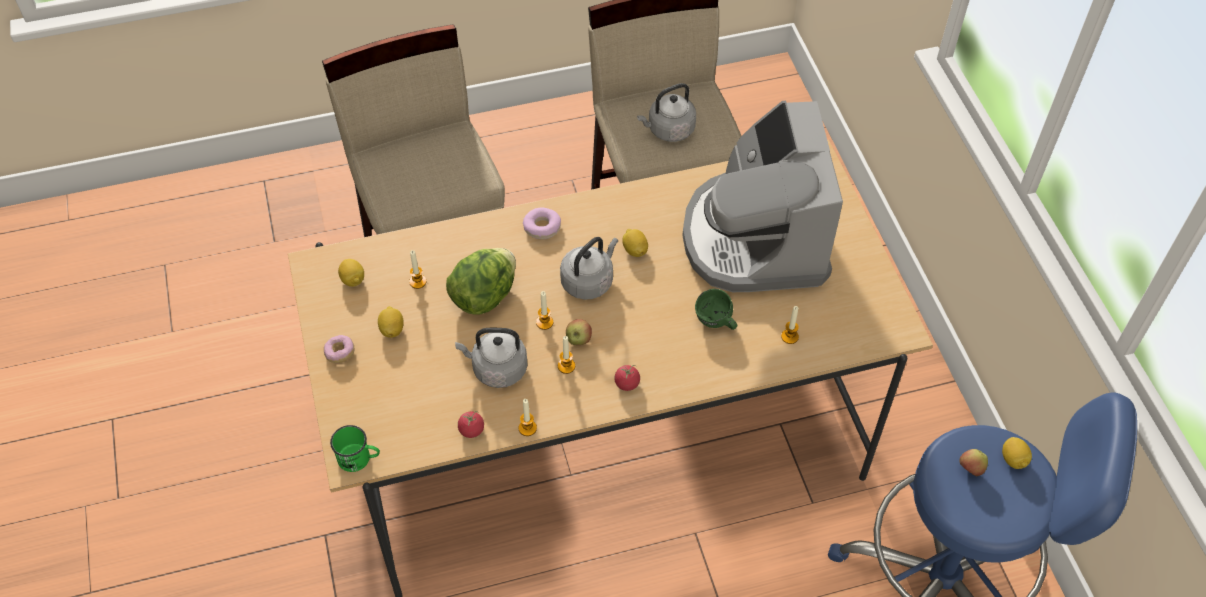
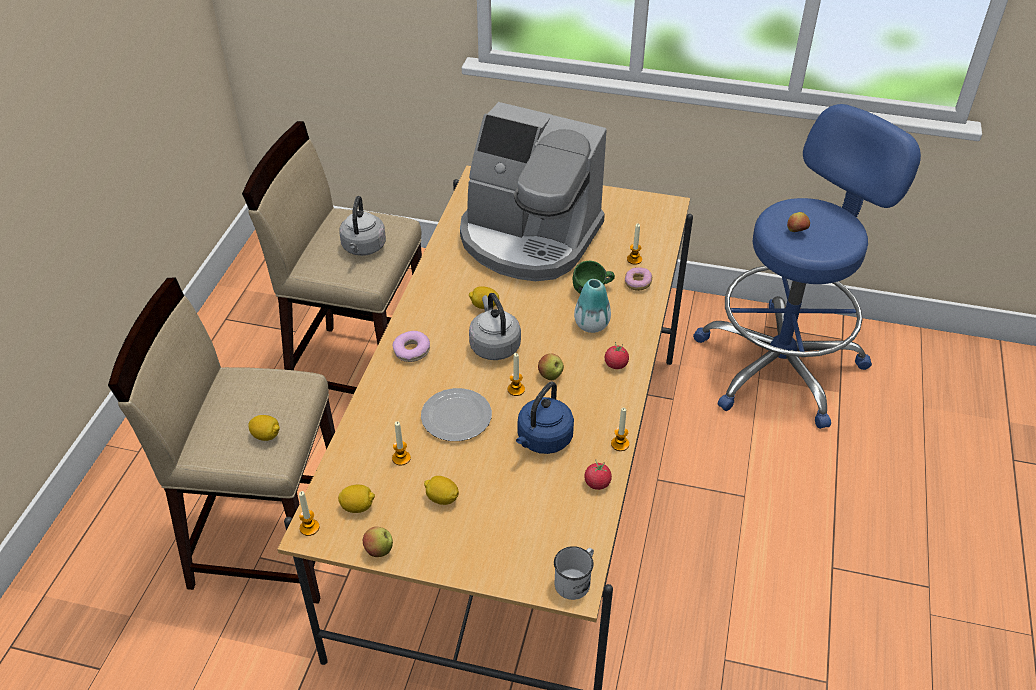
camera: 60 degrees left, 10 degrees down
donut [324,335,354,363] -> donut moved to [625,267,652,291]
green mug [330,425,380,472] -> white mug [554,546,594,600]
lettuce [446,248,516,315] -> plate [421,388,492,441]
grey kettle [455,328,528,388] -> blue kettle [516,382,574,454]
candle [558,336,575,374] -> candle moved to [299,491,319,536]
lemon [1002,437,1032,469] -> lemon moved to [248,415,280,441]
none -> apple [363,527,393,557]
none -> vase [574,279,611,333]

